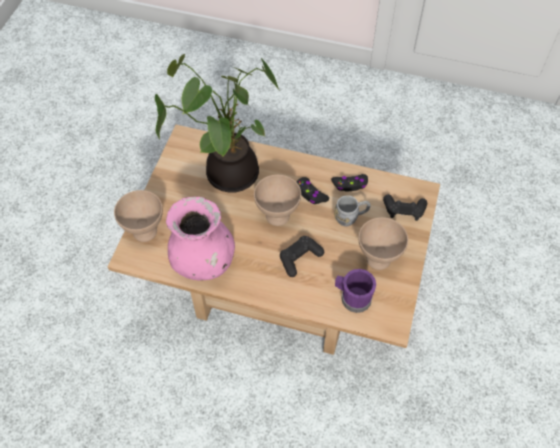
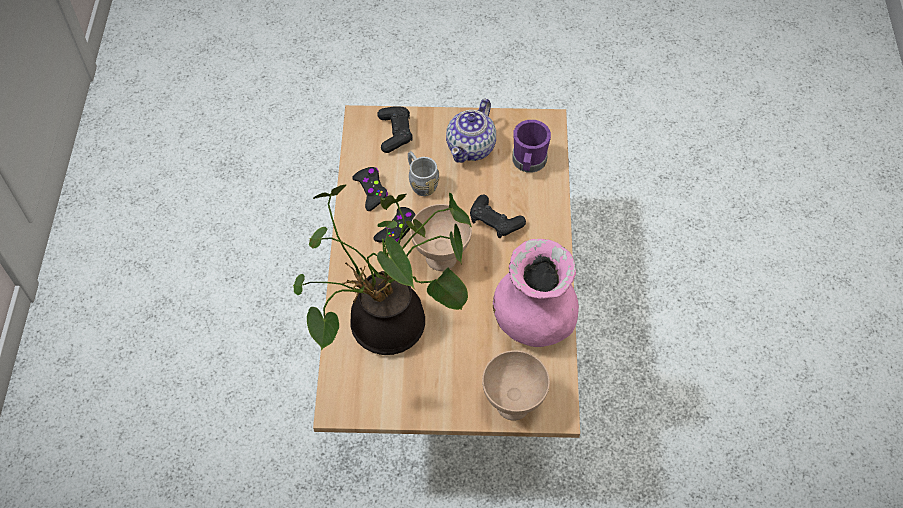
camera: 105 degrees left, 0 degrees up
beige bowl [359,217,408,270] -> teapot [446,99,496,163]

